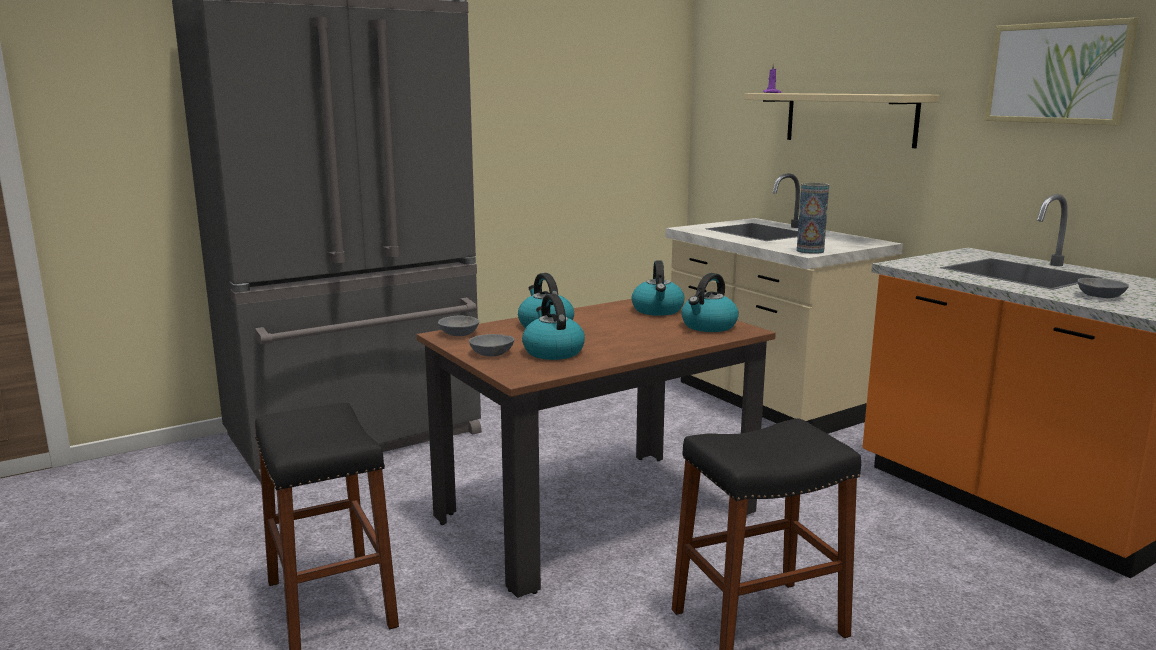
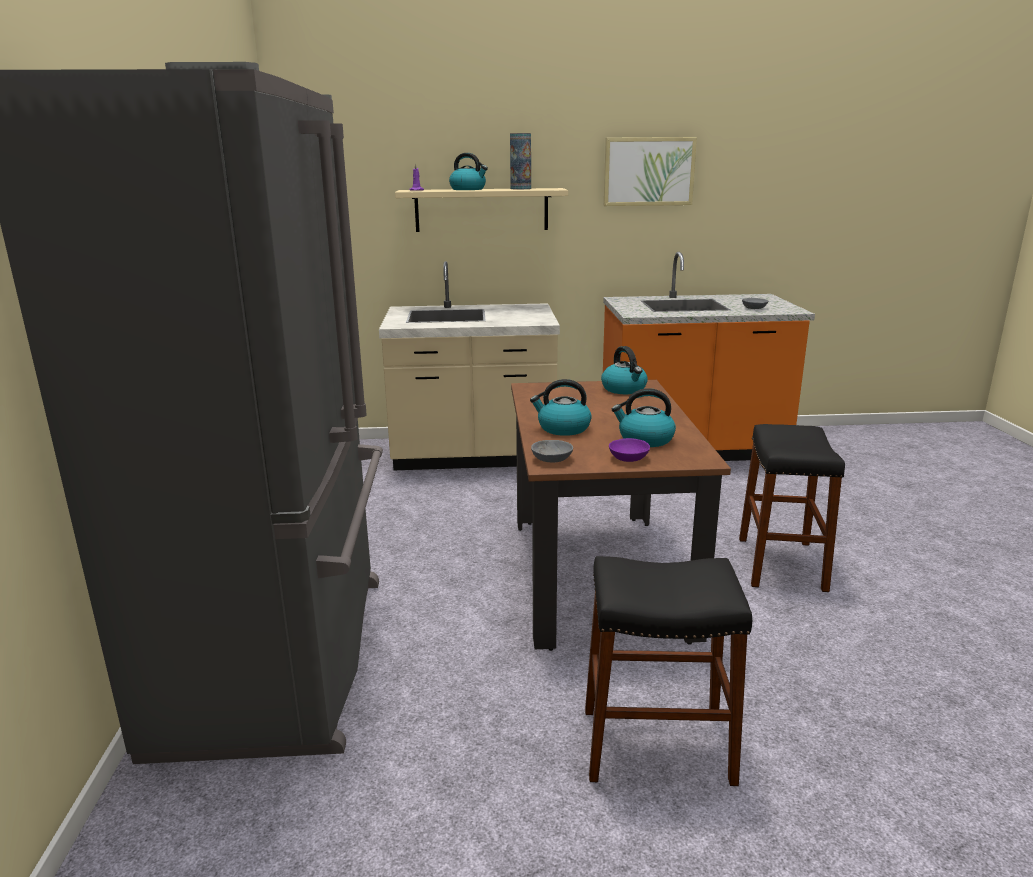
camera: 60 degrees left, 5 degrees up
grey bowl [469,334,514,356] -> purple bowl [609,438,650,462]
kettle [631,261,685,316] -> kettle moved to [449,153,488,190]
vase [797,183,829,254] -> vase moved to [510,133,531,189]

